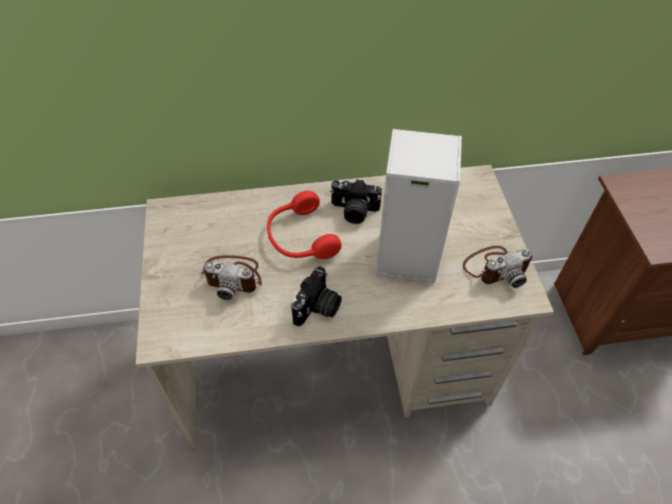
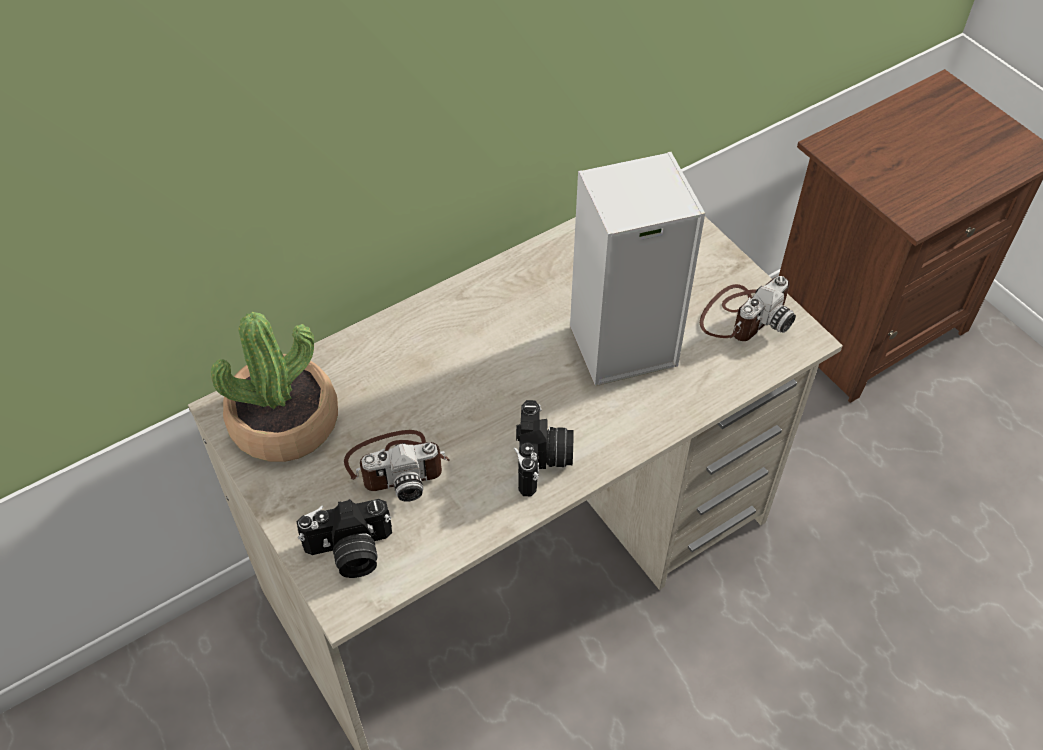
camera: 25 degrees left, 0 degrees up
red headphones [267,191,342,259] -> none
camera [330,179,382,224] -> camera moved to [296,499,392,578]
none -> potted plant [211,312,338,462]

